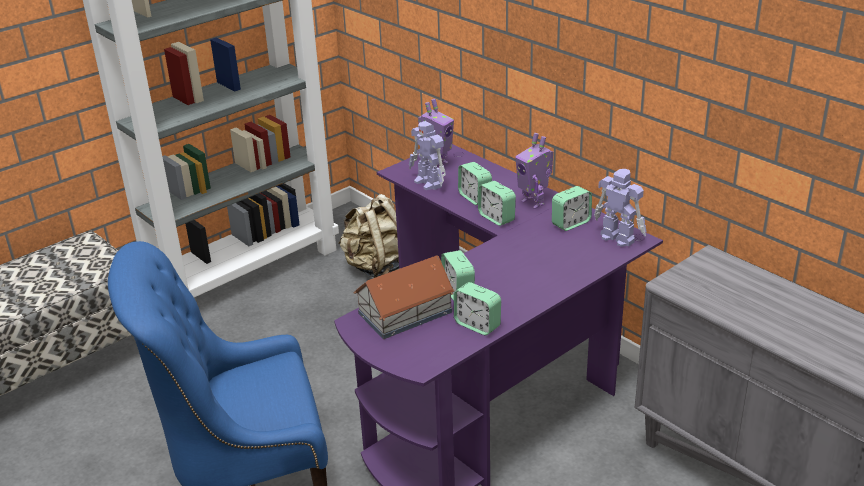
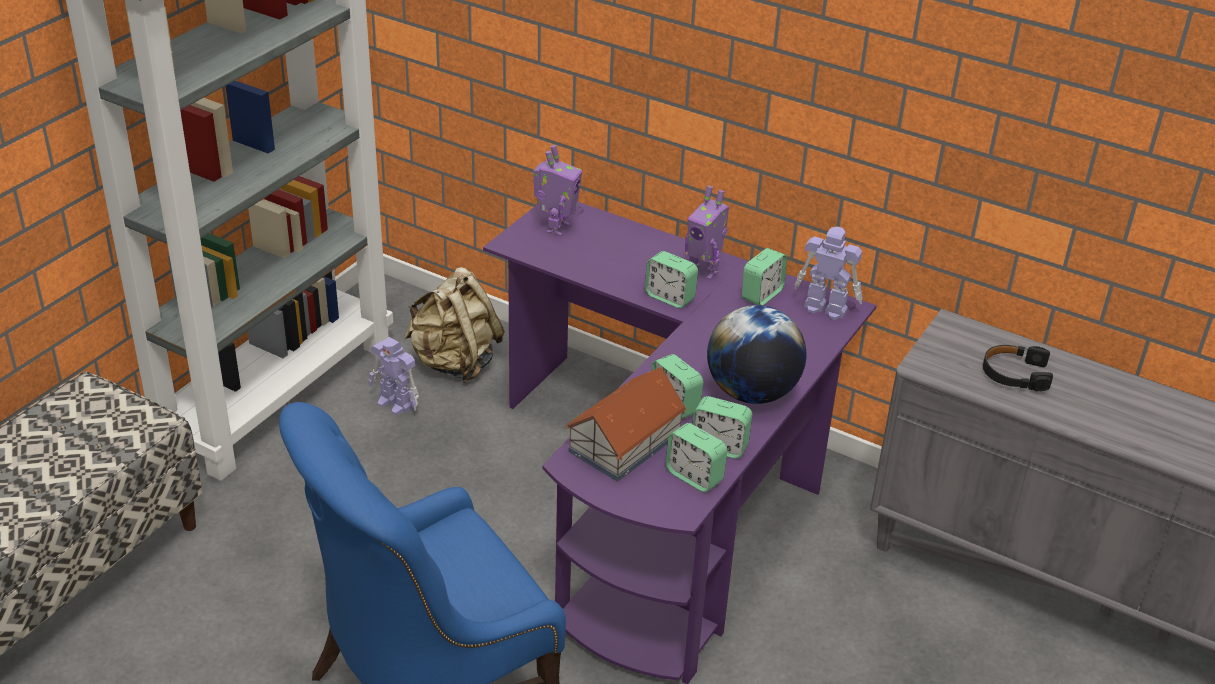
camera: 20 degrees left, 5 degrees up
toy robot [409,121,446,190] -> toy robot moved to [368,337,419,415]
alarm clock [458,162,492,205] -> alarm clock moved to [666,423,727,492]
none -> globe [707,305,806,404]
none -> black headphones [983,345,1053,392]

